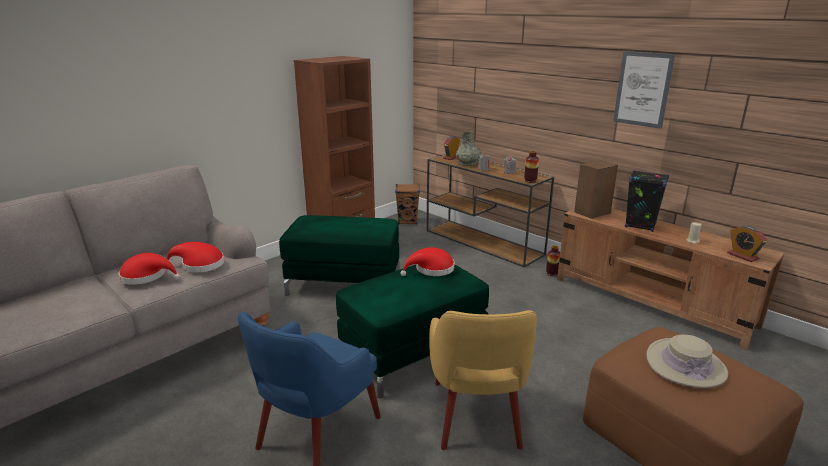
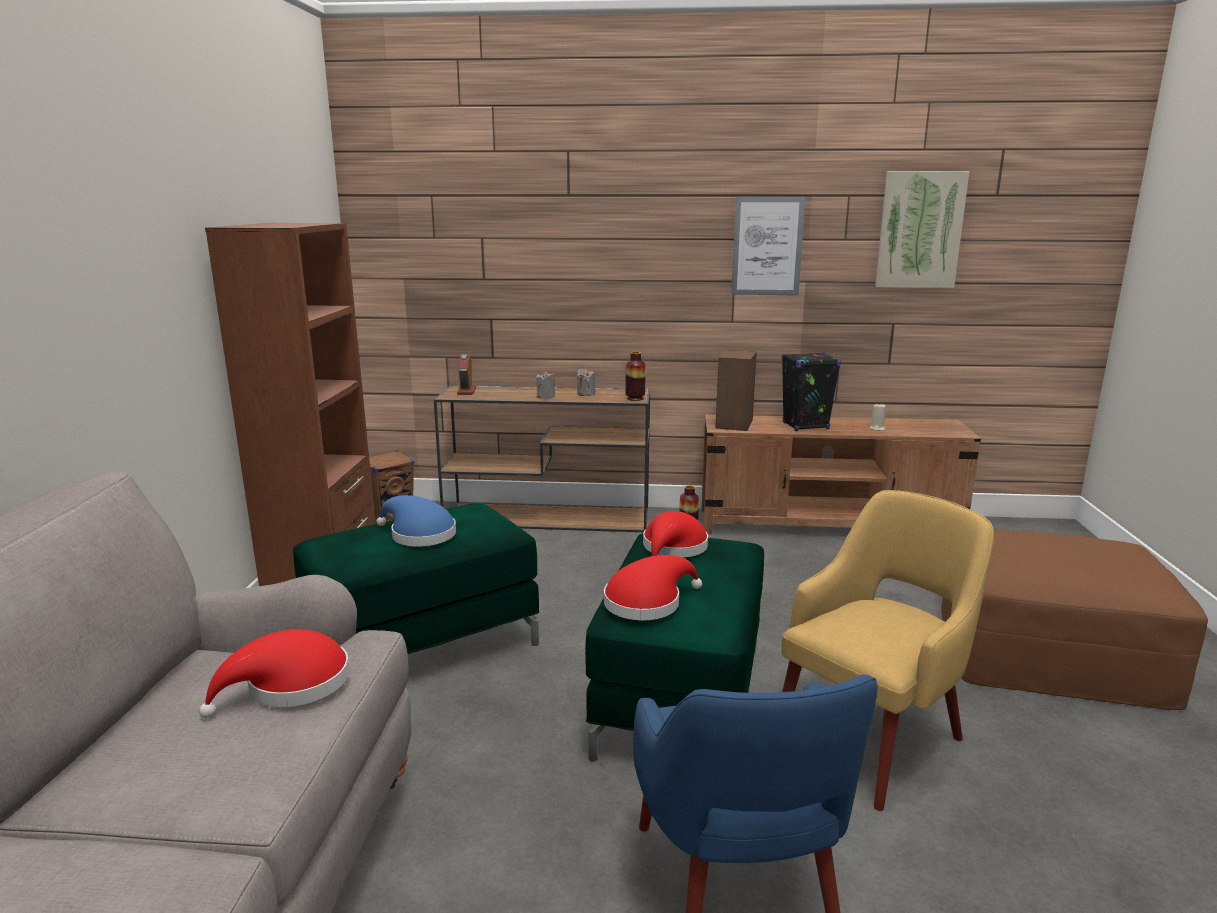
camera: 40 degrees left, 5 degrees down
red hat [119,253,180,285] -> red hat moved to [604,555,702,620]
yellow armchair [429,310,537,450] -> yellow armchair turned 90 degrees counterclockwise [781,490,994,811]
grey vase [456,132,481,166] -> none
beige hat [646,334,728,388] -> none
alarm clock [727,225,767,262] -> none
none -> blue hat [376,495,456,546]
none -> picture [875,171,970,288]

